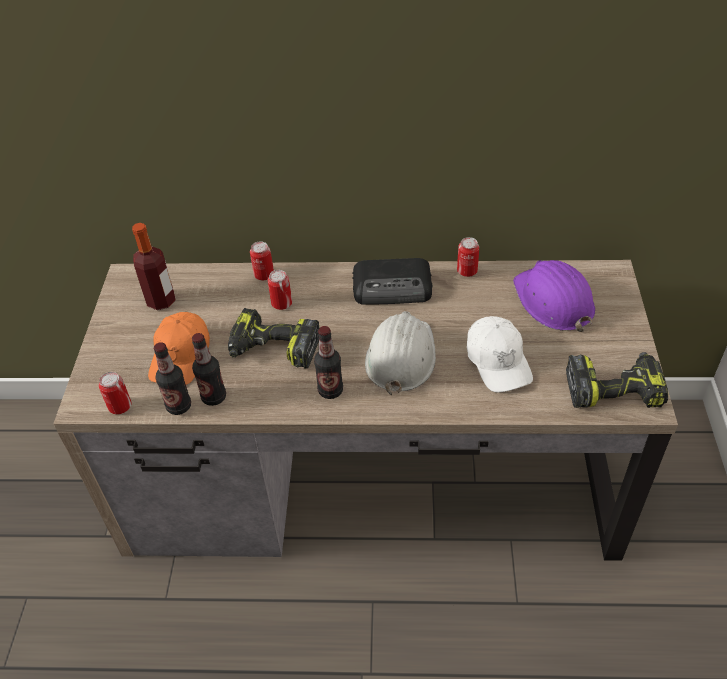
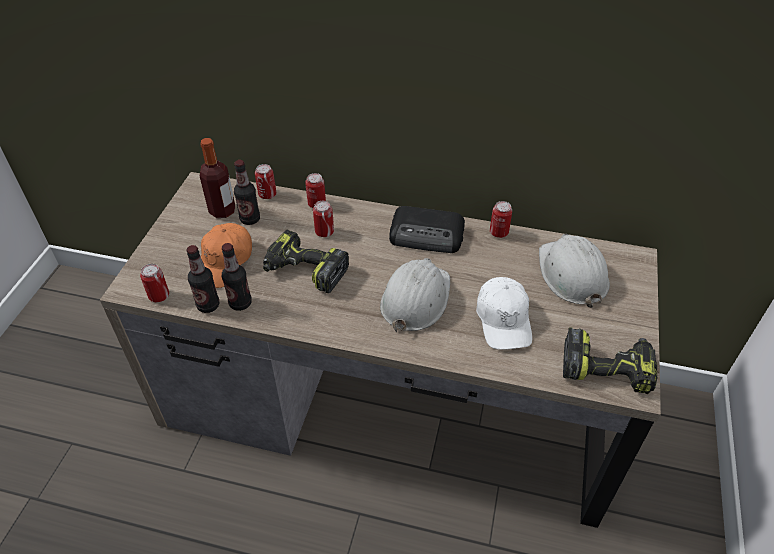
camera: 10 degrees right, 0 degrees up
bottle [314,326,343,399] -> bottle moved to [234,160,260,225]
purple hard hat [513,260,595,332] -> white hard hat [539,234,610,308]
none -> can [255,164,276,199]

